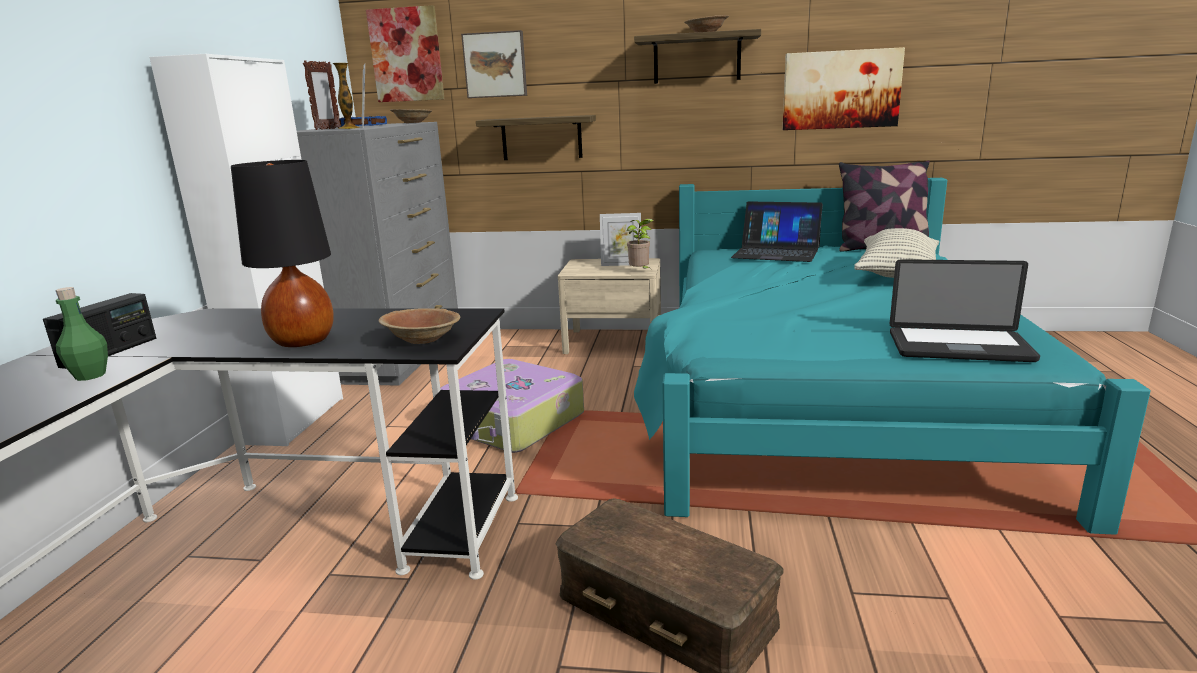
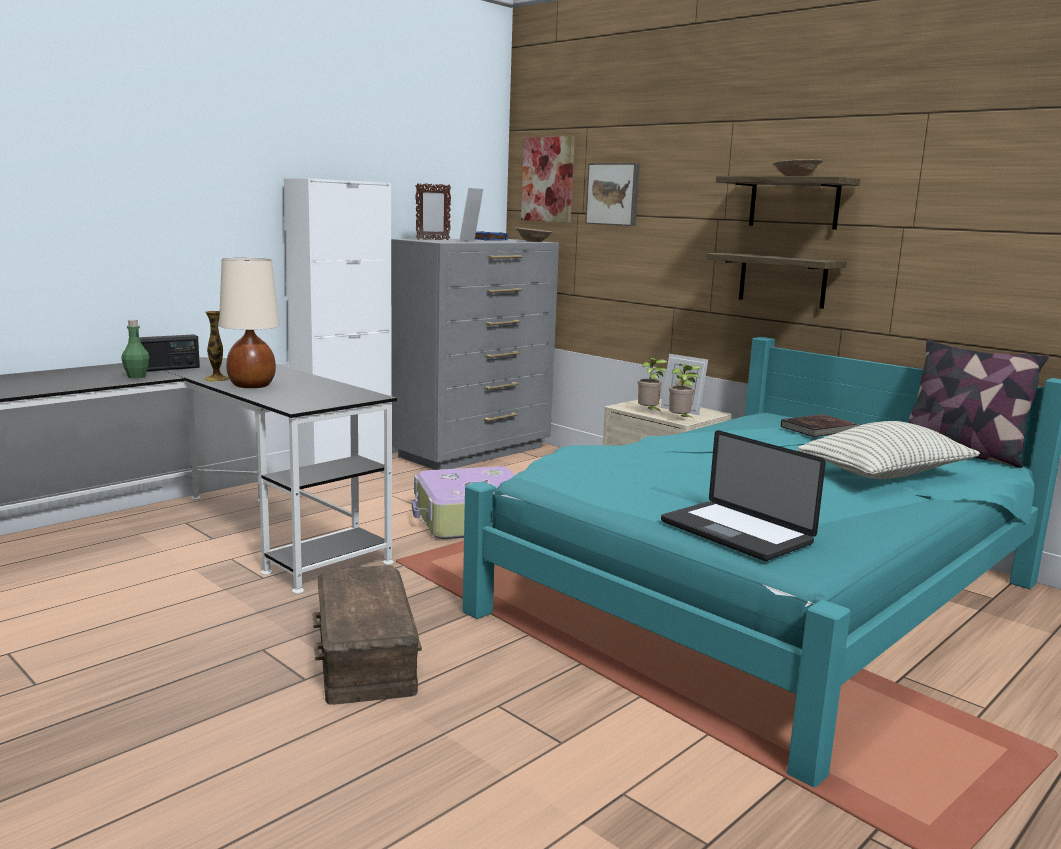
camera: 35 degrees right, 5 degrees down
black table lamp [231,160,334,347] -> beige table lamp [219,258,280,388]
vase [333,63,360,129] -> vase moved to [205,311,229,382]
brown bowl [379,308,460,344] -> none
shelf [476,115,596,160] -> shelf moved to [706,253,847,309]
laptop [731,201,823,262] -> brown book [781,414,858,437]
picture [783,47,905,130] -> none
none -> potted plant [638,358,667,412]

